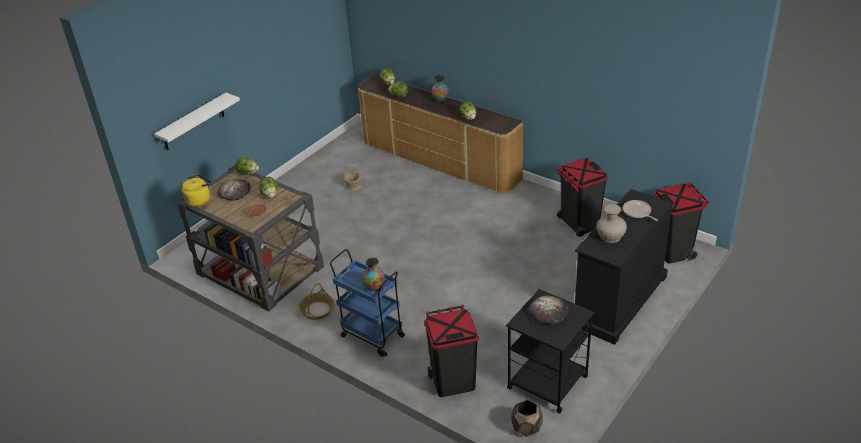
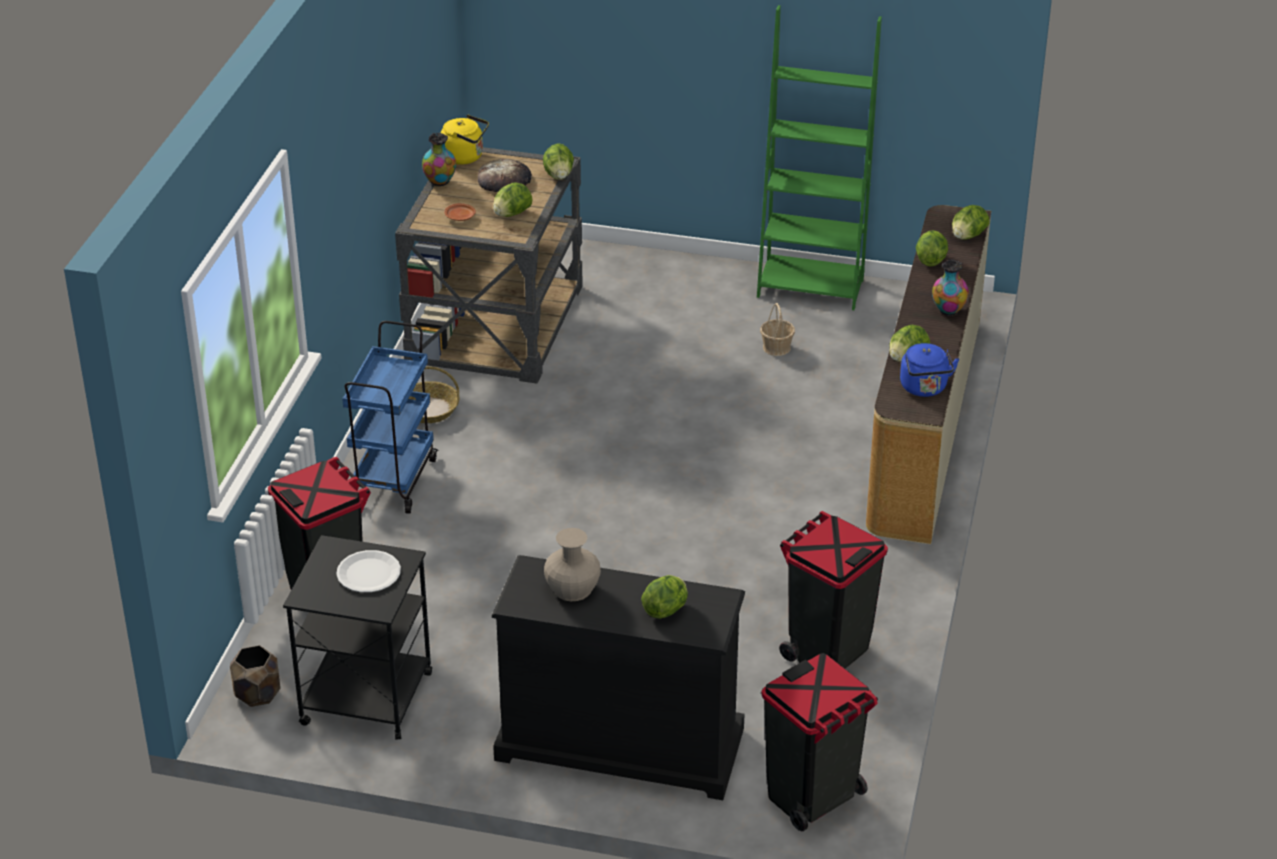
camera: 65 degrees right, 0 degrees up
white shelf [154,93,240,150] -> none
vase [362,257,385,292] -> vase moved to [422,133,456,187]
bread [529,296,569,324] -> white plate [336,550,401,592]
frying pan [623,200,658,221] -> lettuce [641,575,688,619]
none -> green bookcase [757,5,882,310]
none -> blue kettle [900,343,959,397]

